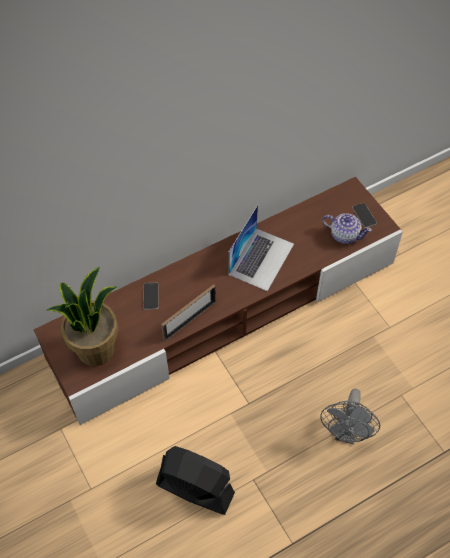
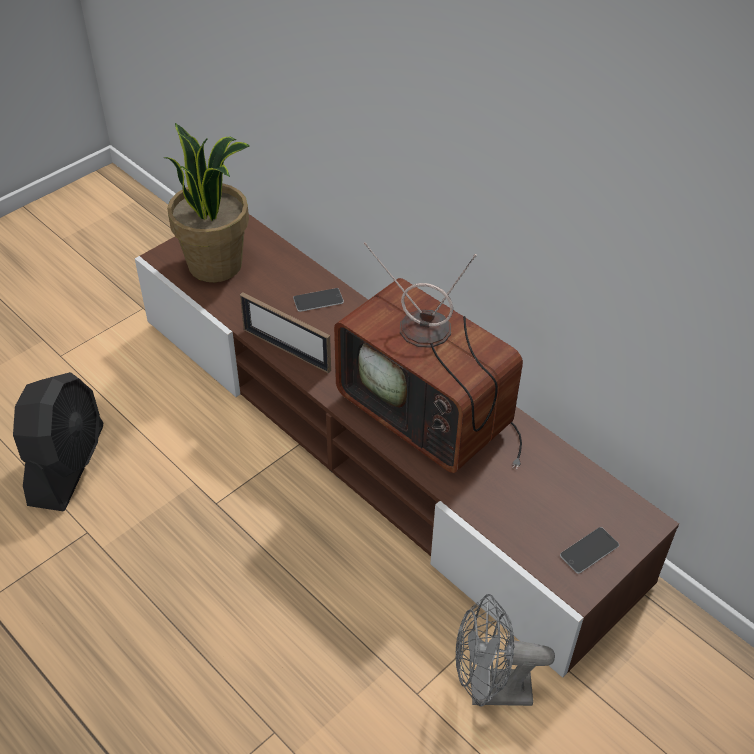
camera: 75 degrees right, 10 degrees down
laptop [229,205,294,291] -> television [334,242,523,473]
grey fan [320,389,380,444] -> grey fan moved to [456,594,555,707]
teapot [322,213,372,244] -> none

